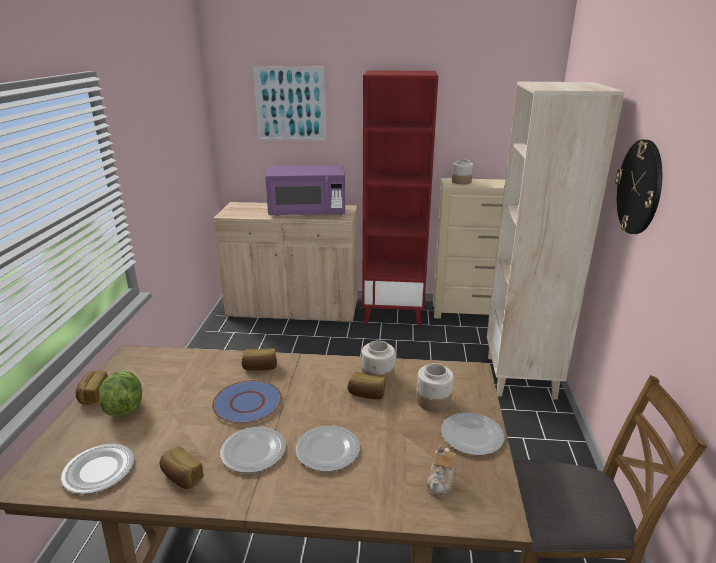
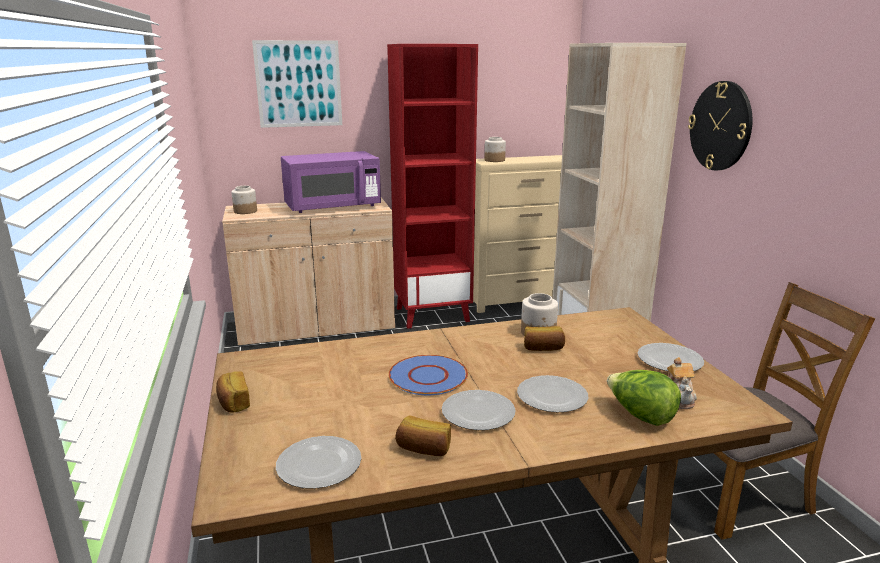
camera: 20 degrees left, 5 degrees down
lettuce [99,370,142,417] -> lettuce moved to [607,370,681,426]
bread [241,348,277,371] -> none
jar [416,363,454,412] -> jar moved to [231,186,257,214]

